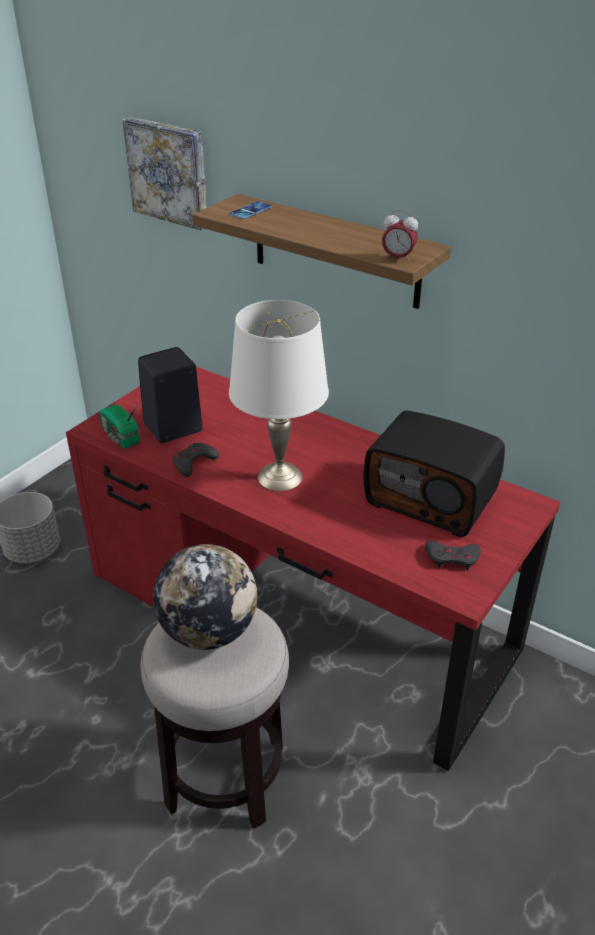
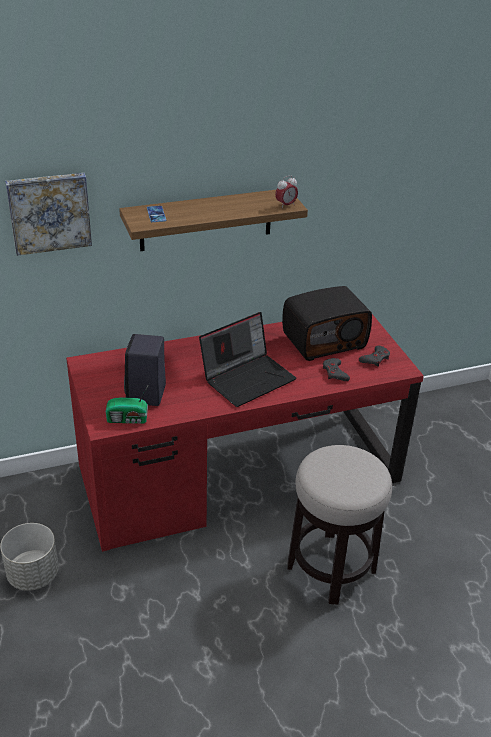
camera: 55 degrees left, 0 degrees up
globe [153,544,257,650] -> none
grey game controller [172,443,219,477] -> grey game controller moved to [323,358,350,381]
white table lamp [229,300,329,491] -> laptop [199,312,296,407]

